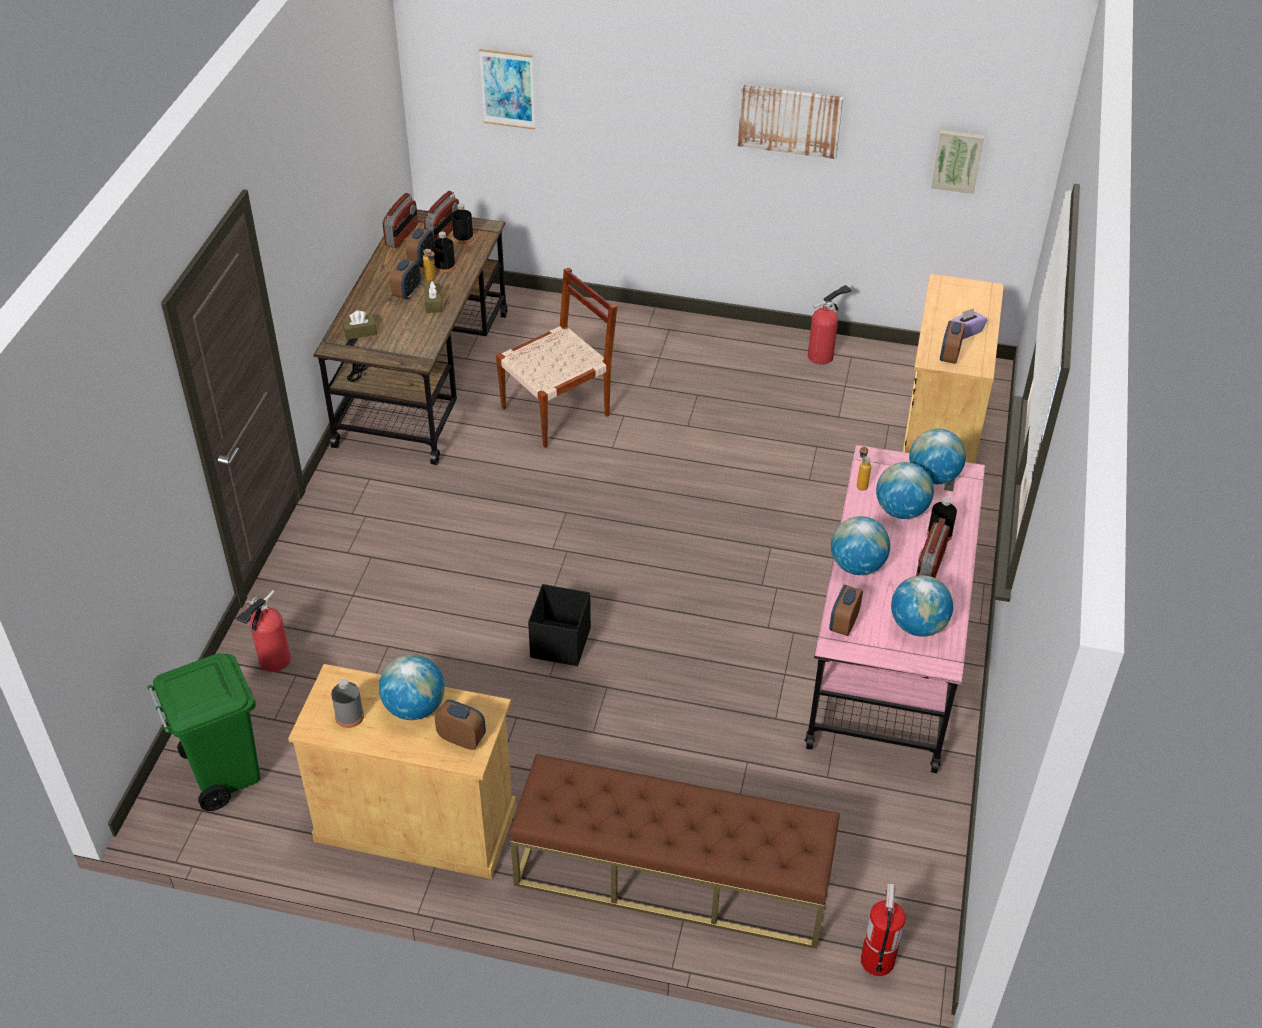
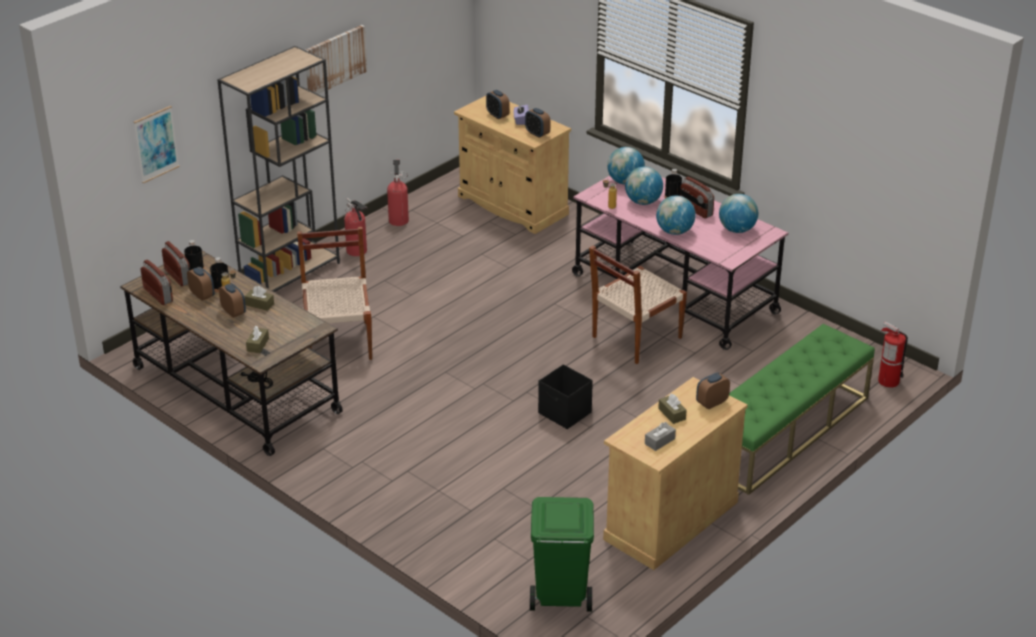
camera: 60 degrees left, 10 degrees down
fire extinguisher [236,590,291,672] -> fire extinguisher moved to [344,198,367,256]
grey bottle [331,679,364,728] -> grey tissue box [645,422,676,451]
globe [379,654,445,720] -> brown tissue box [658,393,687,424]
brown bench [510,754,840,949] -> green bench [729,324,875,495]
alarm clock [829,585,863,636] -> alarm clock moved to [486,90,510,119]
picture [931,130,985,194] -> none
none -> bookcase [217,46,340,292]
none -> chair [589,245,687,364]

